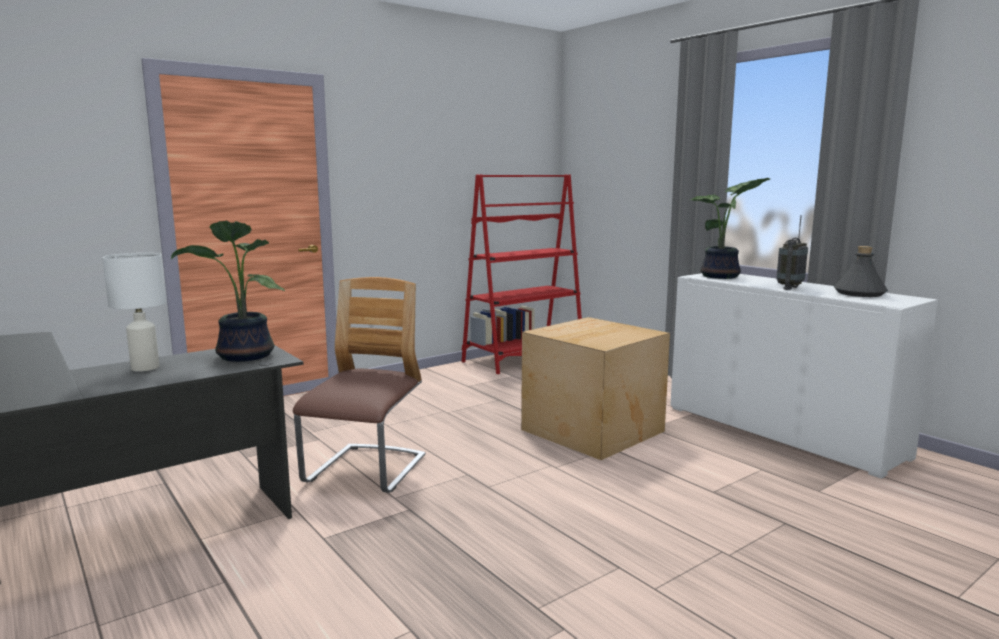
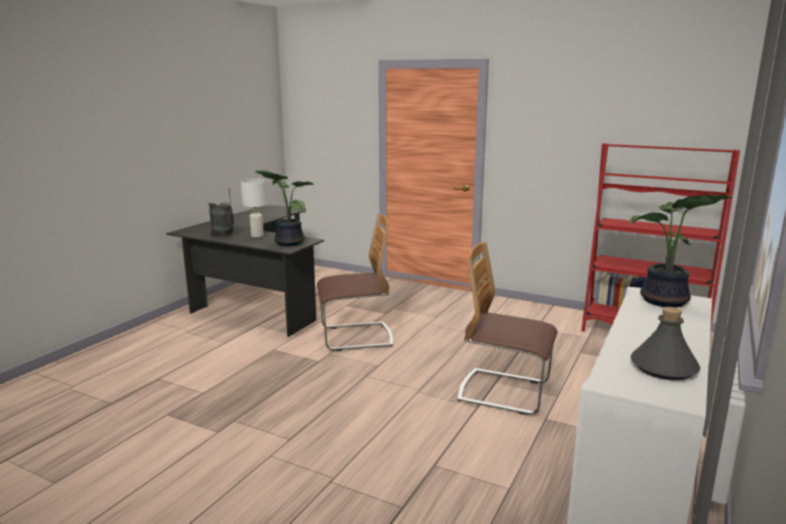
camera: 65 degrees right, 5 degrees up
cardboard box [521,317,670,460] -> chair [457,242,557,415]
radio [776,215,808,290] -> radio moved to [208,188,234,236]

